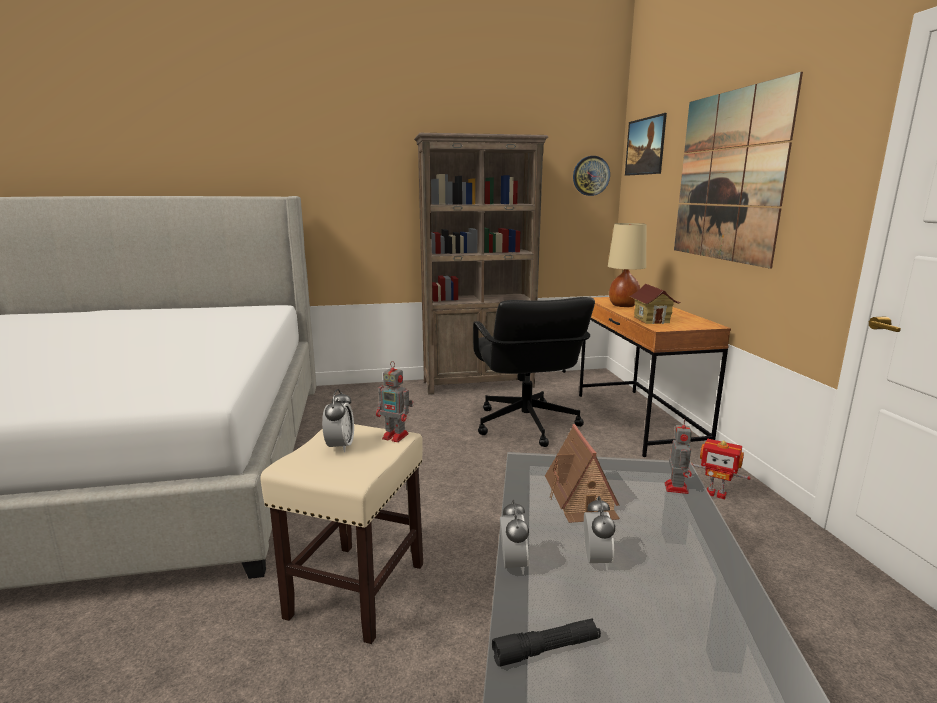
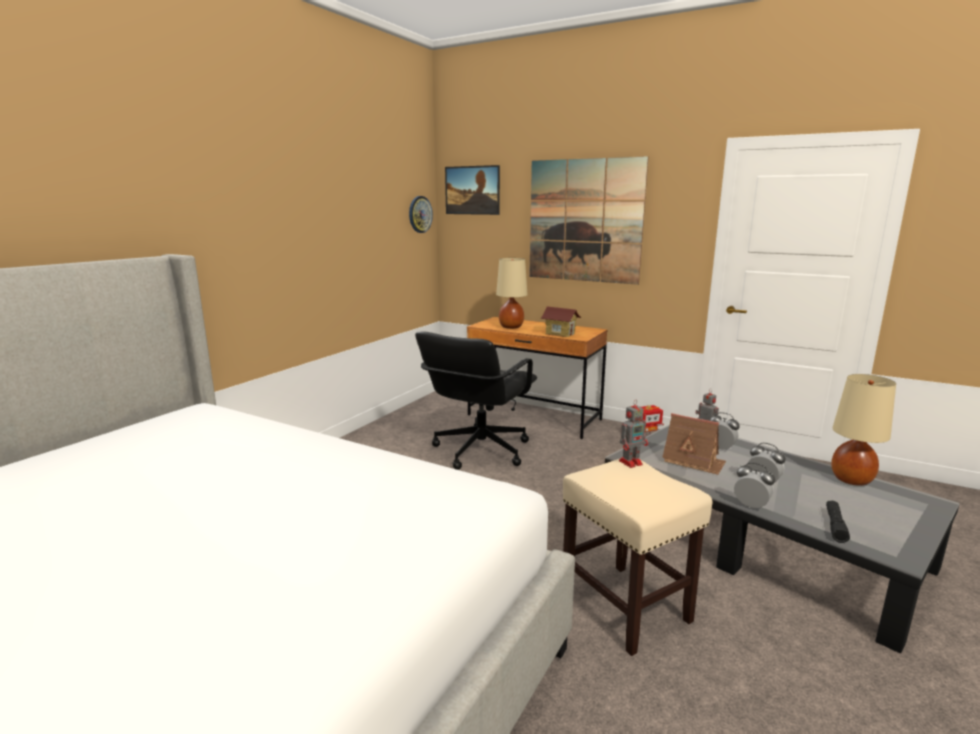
camera: 50 degrees left, 0 degrees up
alarm clock [322,389,354,453] -> alarm clock moved to [709,412,740,450]
brown bookcase [414,133,548,395] -> none
black office chair [473,297,595,447] -> black office chair turned 90 degrees clockwise [415,331,537,470]
none -> beige table lamp [831,374,896,486]

